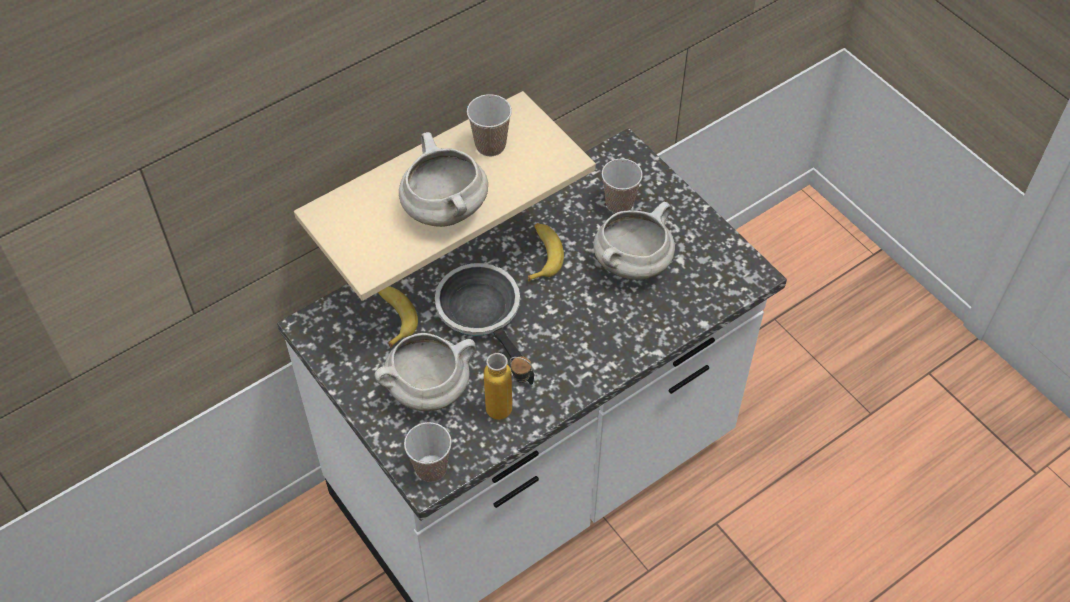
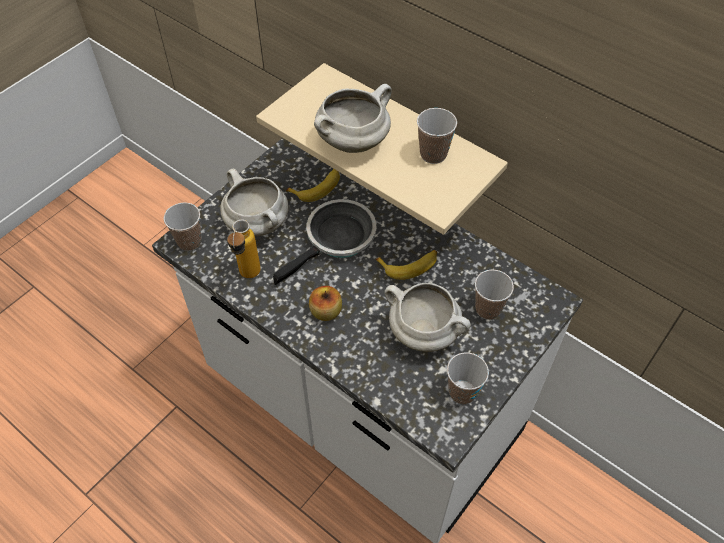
camera: 75 degrees right, 0 degrees up
none -> apple [309,286,342,321]
none -> cup [447,352,489,404]

